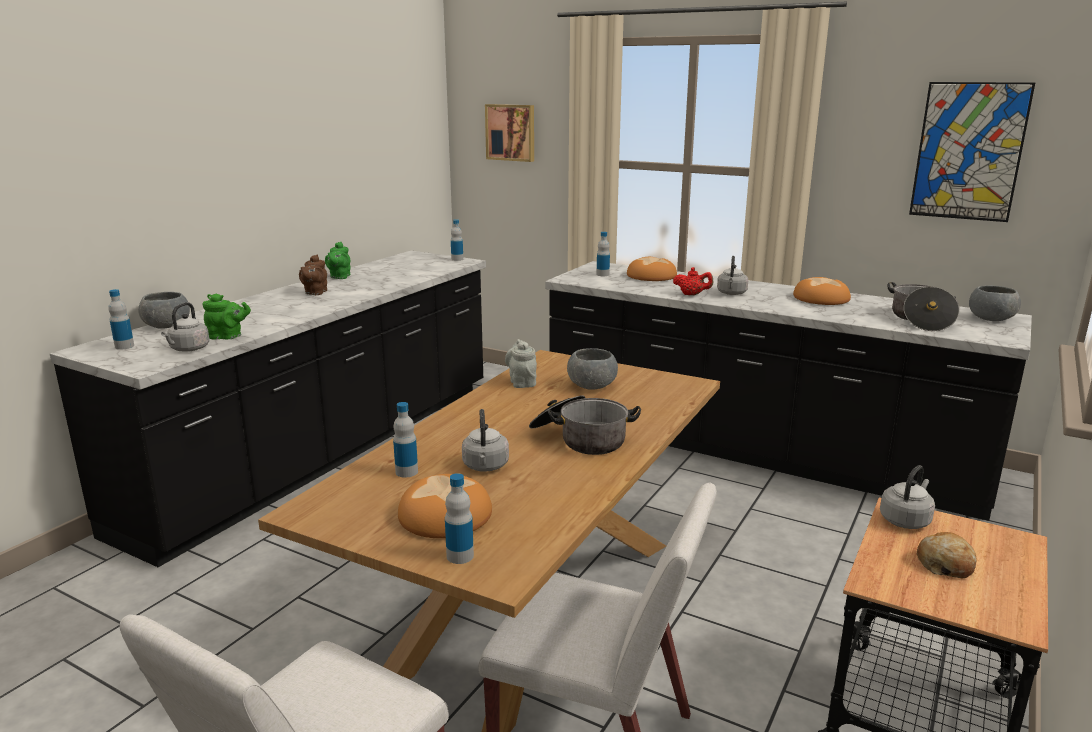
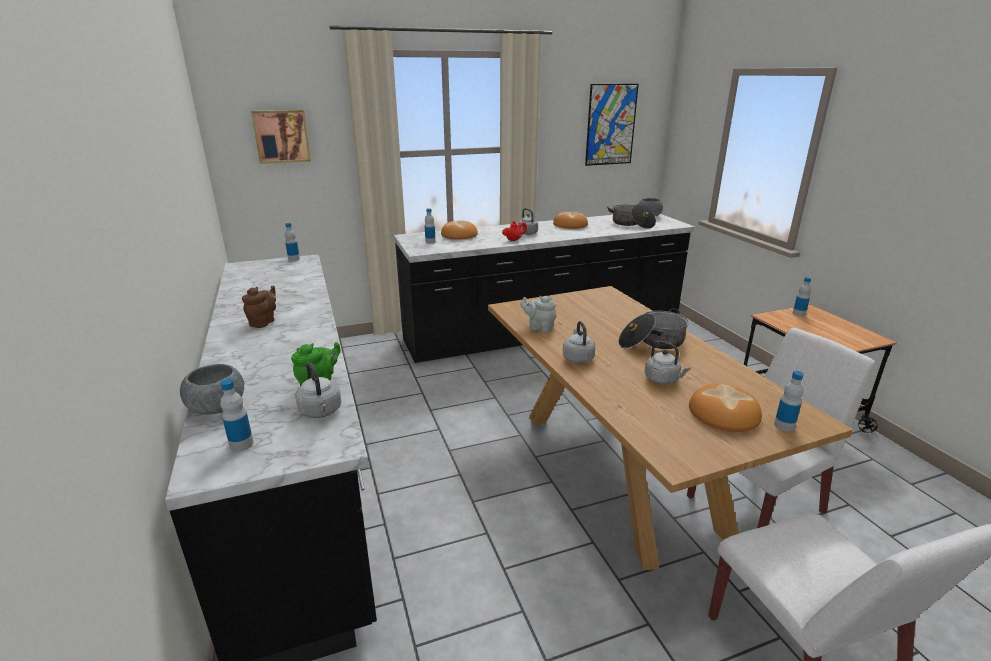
camera: 50 degrees left, 5 degrees up
brown teapot [299,255,327,295] -> brown teapot turned 120 degrees counterclockwise [242,286,276,328]
green teapot [325,242,350,279] -> none
bottle [393,402,418,478] -> bottle moved to [793,277,811,316]
grey bowl [567,348,618,390] -> none
grey kettle [880,465,935,529] -> grey kettle moved to [563,321,595,363]
bread [917,532,977,578] -> none

